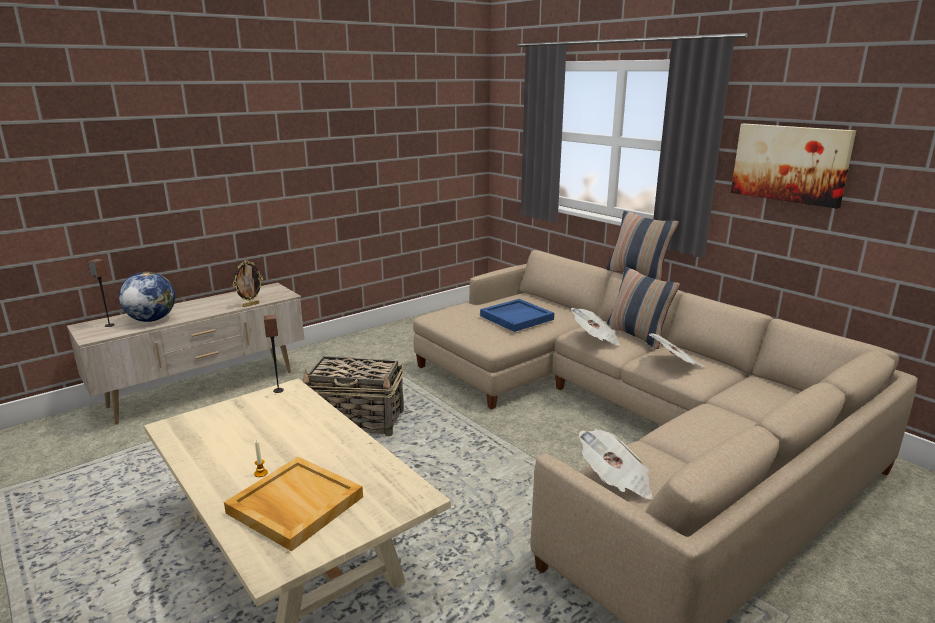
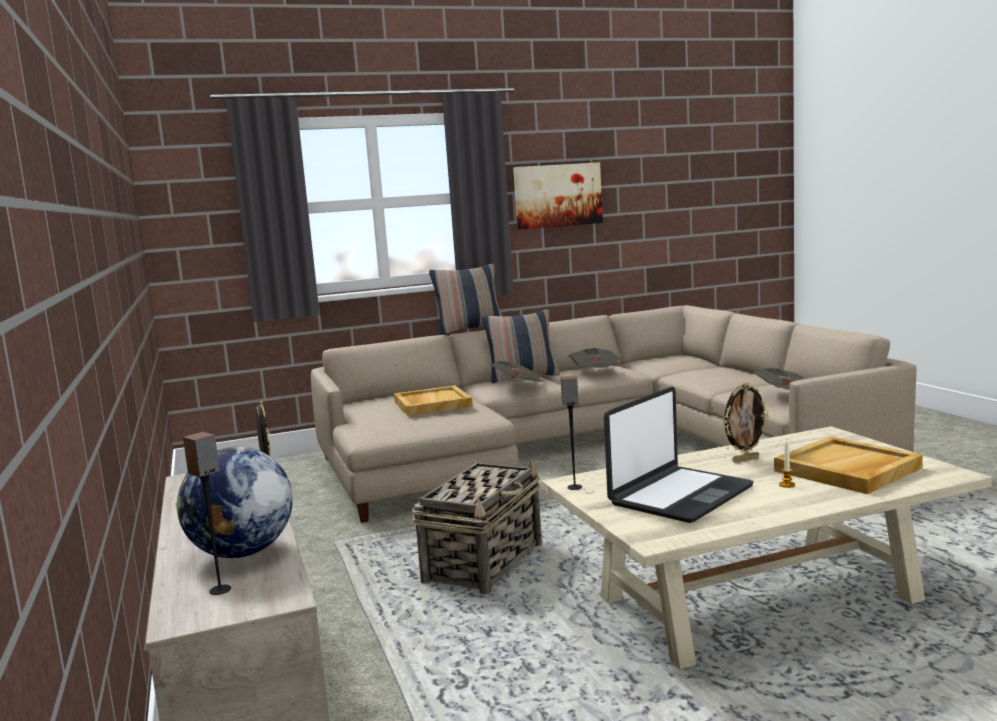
camera: 70 degrees left, 10 degrees down
blue tray [480,299,554,332] -> beige tray [394,385,473,416]
none -> laptop [604,387,754,523]
none -> picture frame [723,382,769,462]

